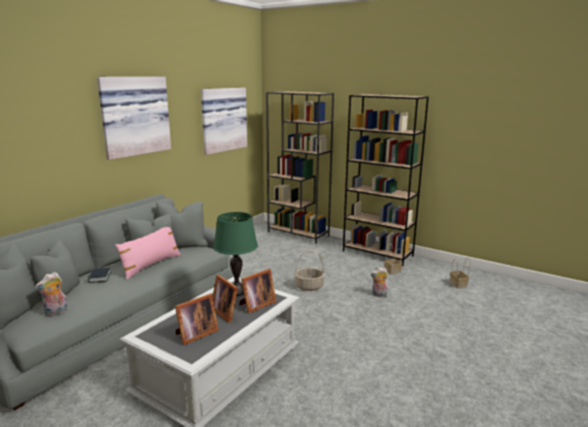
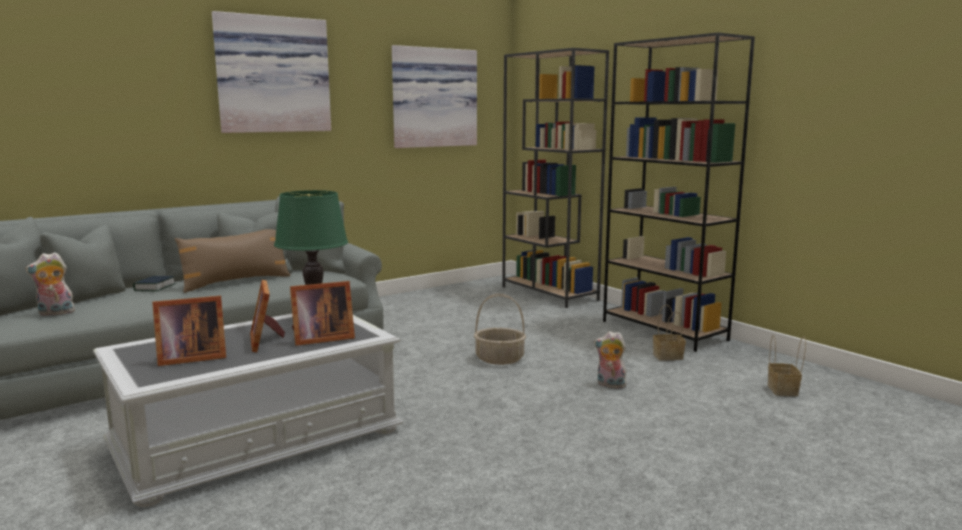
camera: 20 degrees right, 5 degrees down
pink pillow [115,227,181,280] -> brown pillow [175,229,291,293]

